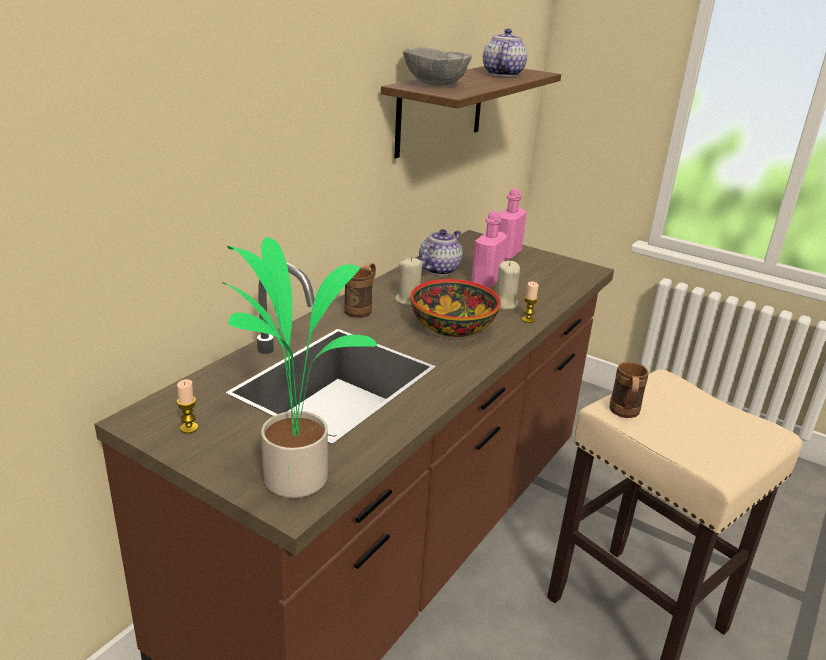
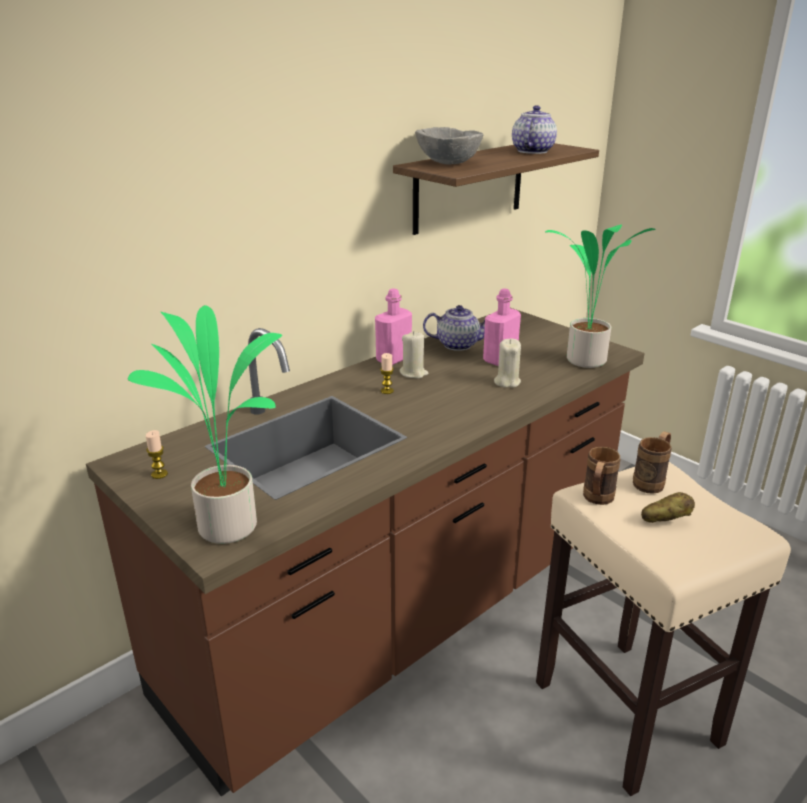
camera: 15 degrees right, 0 degrees up
brown mug [344,263,376,318] -> brown mug moved to [633,431,672,494]
bowl [410,279,501,337] -> none
teapot [419,229,463,275] -> teapot turned 45 degrees clockwise [423,305,485,351]
pink bottle [498,188,527,260] -> pink bottle moved to [375,288,412,365]
candle [521,282,539,323] -> candle moved to [380,353,394,394]
none -> potted plant [545,224,656,368]
none -> potato [641,492,695,523]

